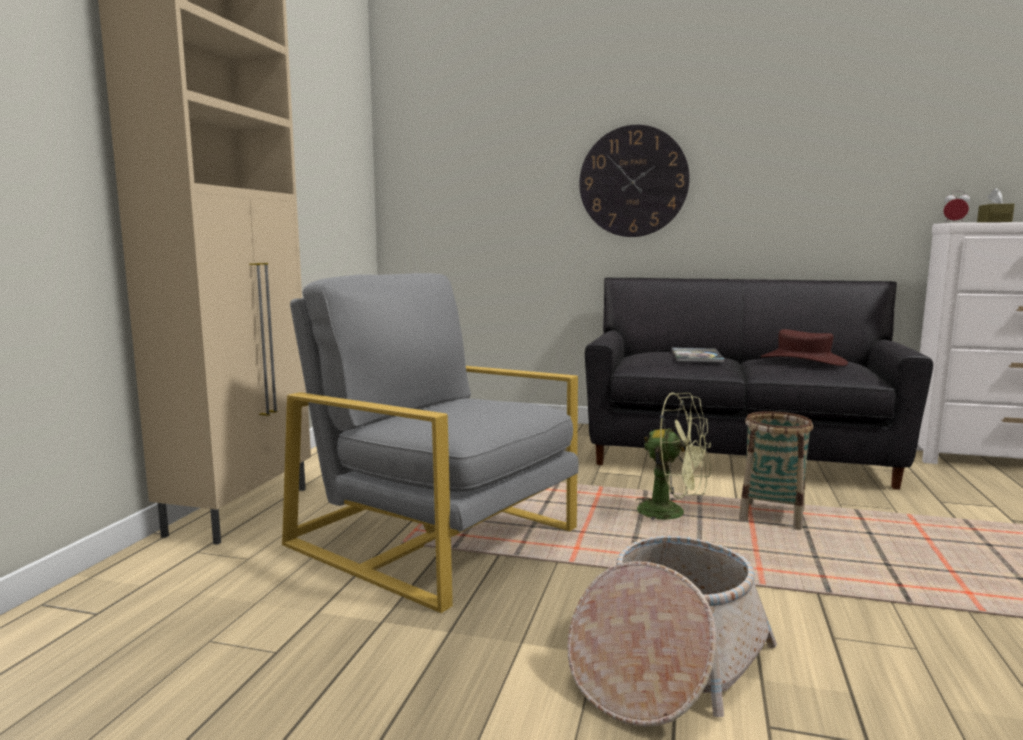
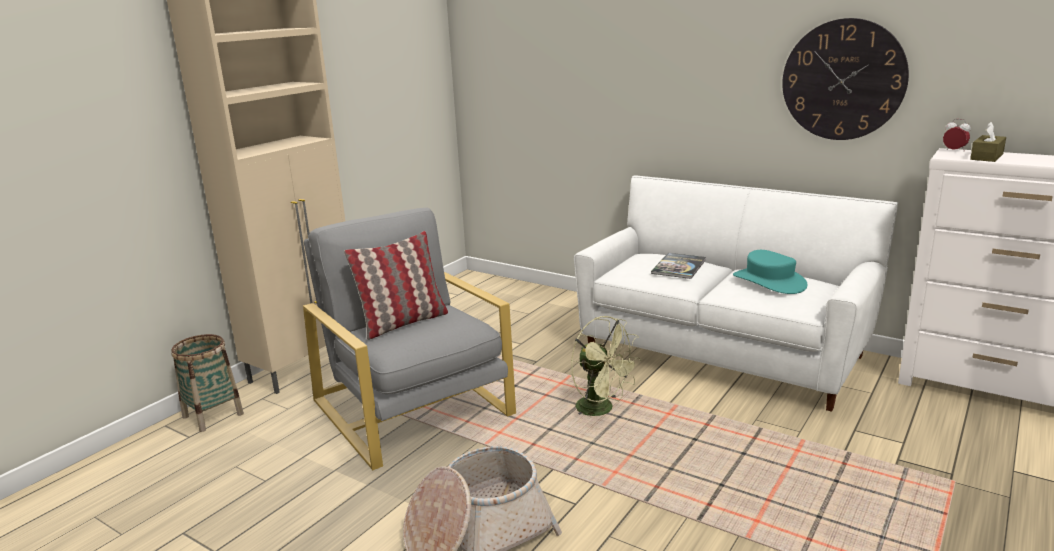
camera: 20 degrees right, 10 degrees up
wall clock [579,125,690,237] -> wall clock moved to [782,18,909,140]
black sofa [585,278,933,490] -> white sofa [574,175,898,412]
basket [739,411,813,530] -> basket moved to [171,334,244,432]
brown hat [761,329,848,366] -> turquoise hat [733,250,808,294]
none -> pillow [344,231,448,340]

